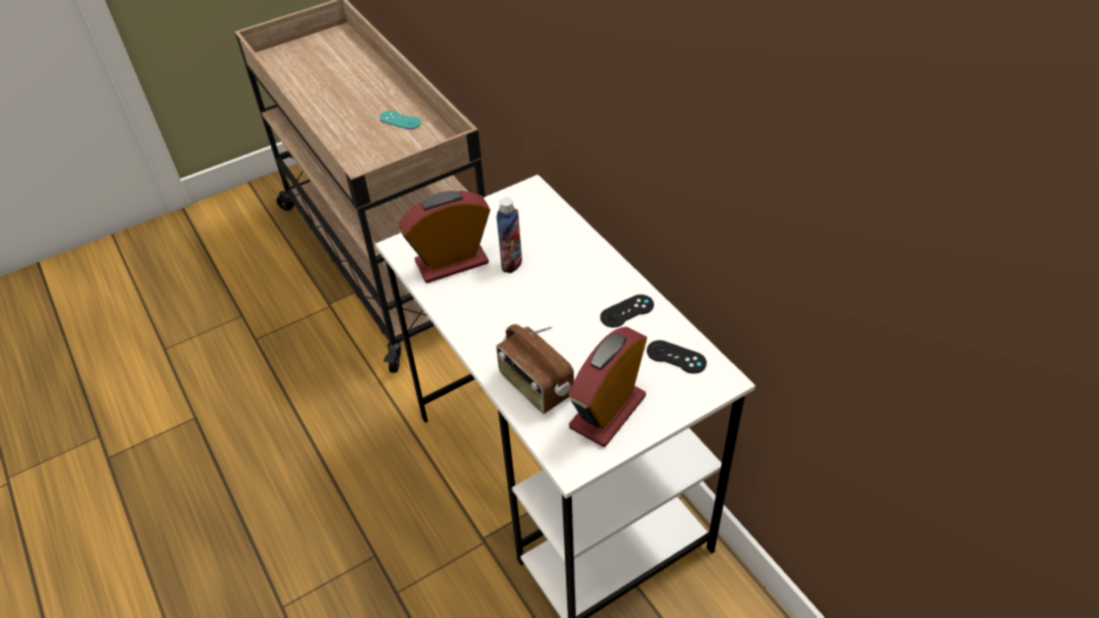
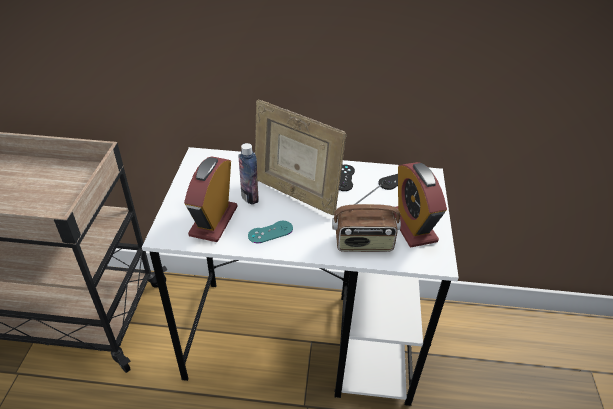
camera: 55 degrees left, 5 degrees down
turquoise game controller [380,111,421,129] -> turquoise game controller moved to [248,221,293,243]
none -> picture frame [255,100,347,215]

